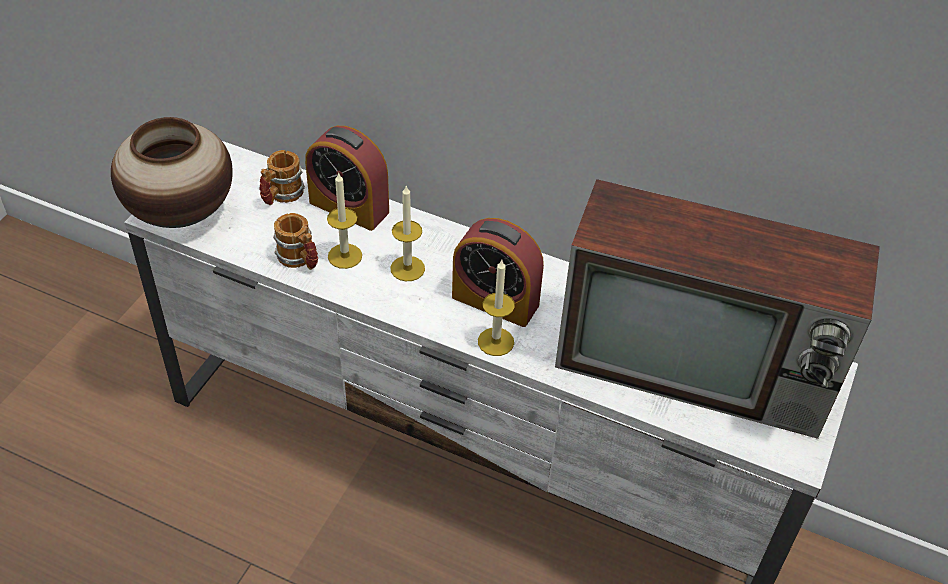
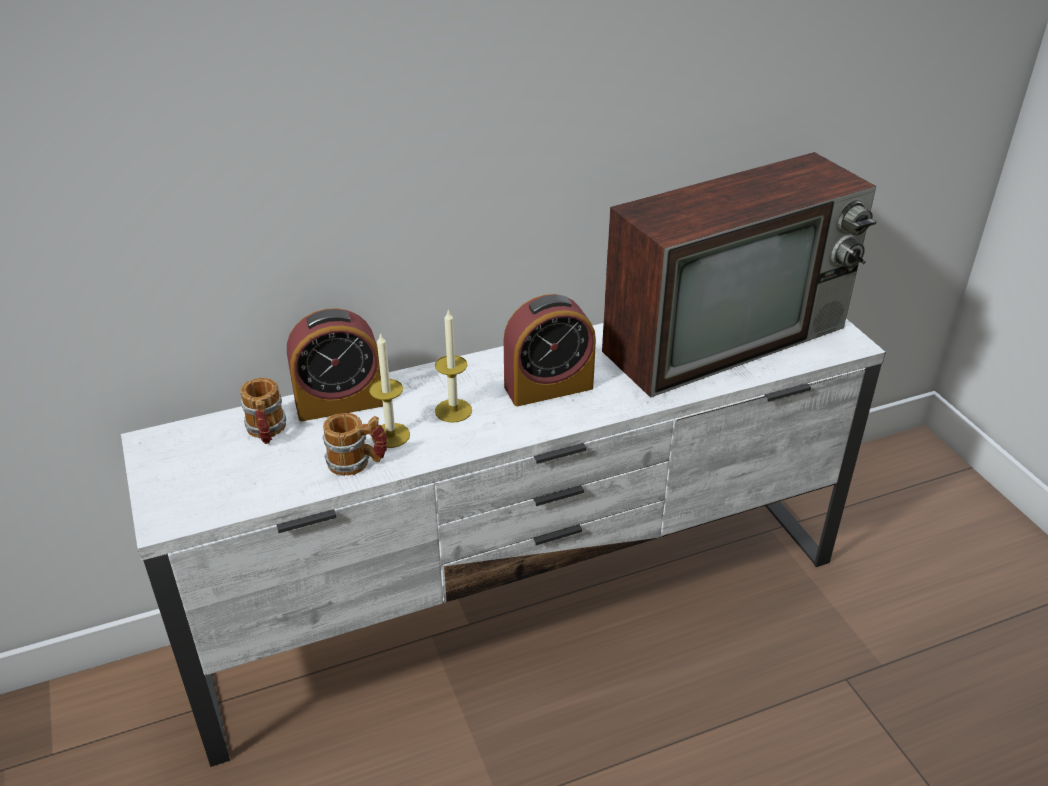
camera: 45 degrees left, 10 degrees down
vase [111,117,233,228] -> none
candle [478,260,515,356] -> none

